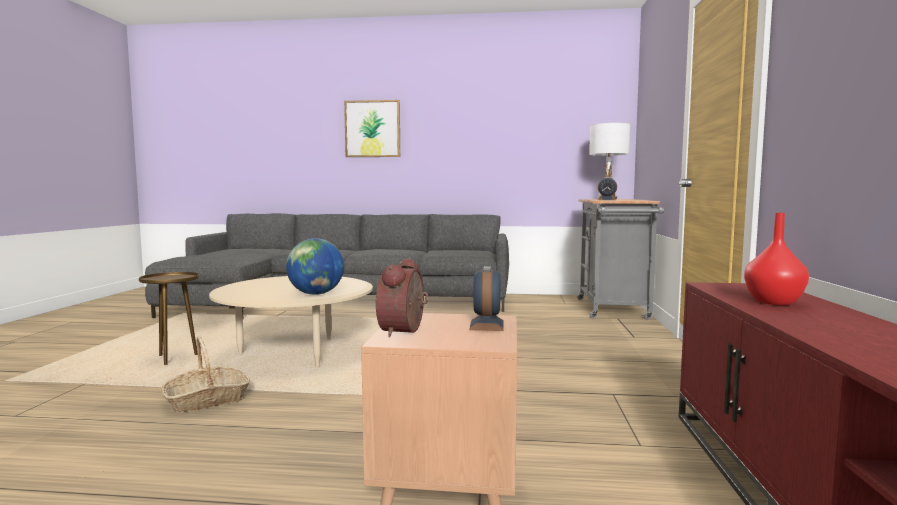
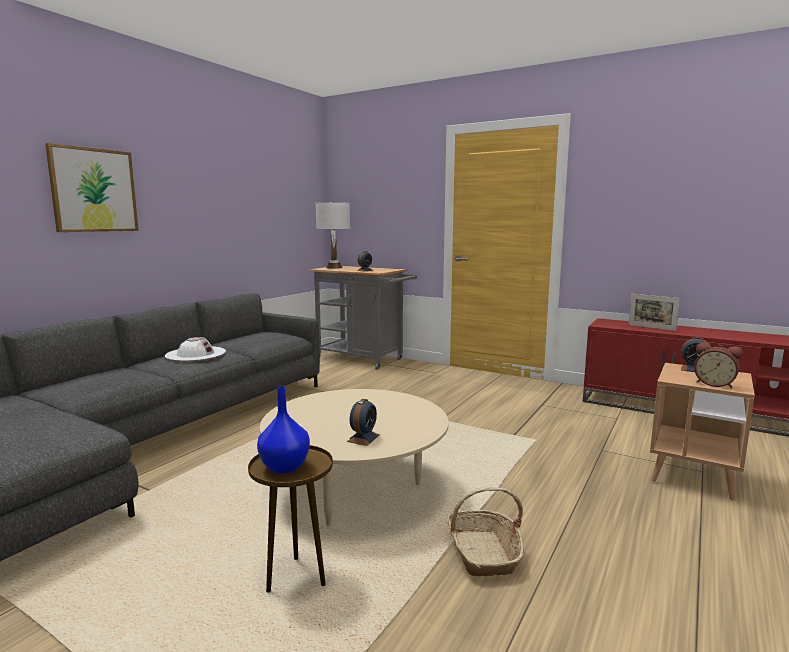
camera: 65 degrees left, 5 degrees up
globe [286,238,344,295] -> none
red vase [744,213,809,305] -> picture frame [628,294,680,331]
none -> white hat [165,337,226,361]
none -> blue vase [257,387,310,474]
none -> alarm clock [347,399,379,446]

